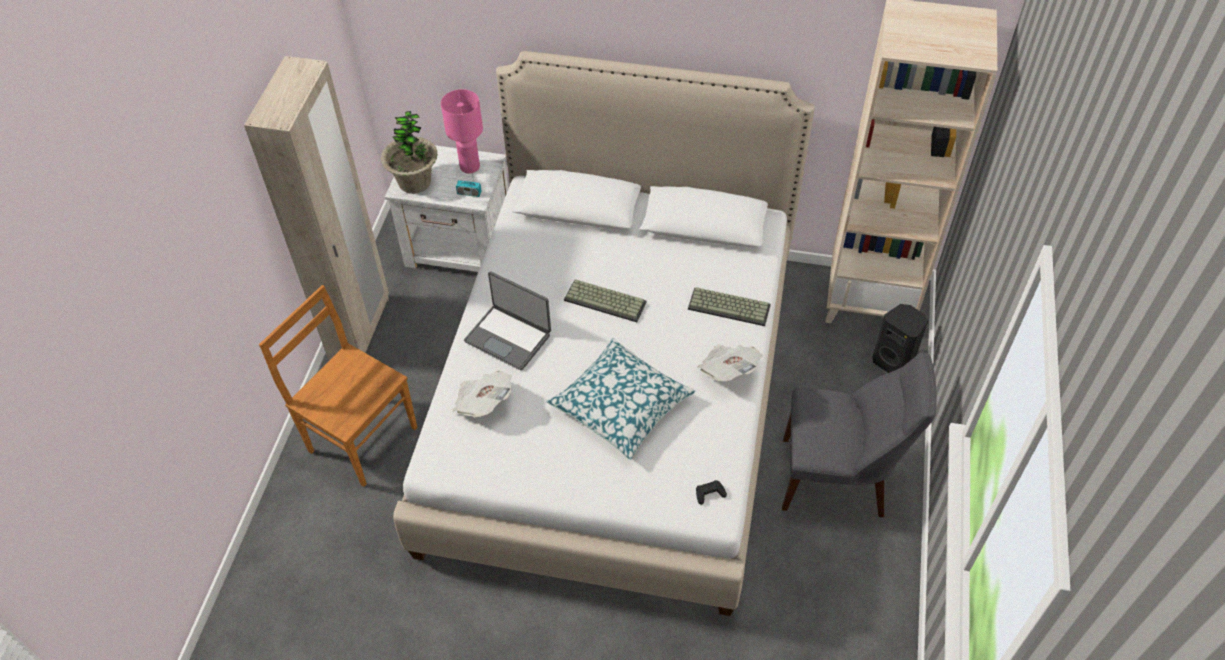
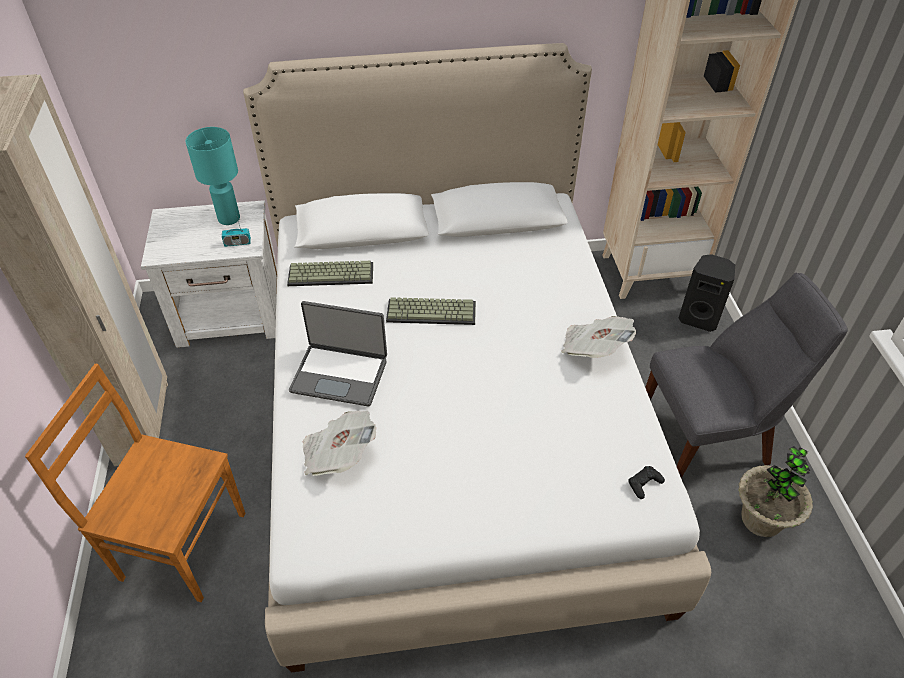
camera: 20 degrees left, 5 degrees down
potted plant [381,111,438,194] -> potted plant moved to [738,446,813,537]
pink table lamp [441,89,483,173] -> turquoise table lamp [186,127,240,225]
pillow [546,338,695,460] -> none
keyboard [688,287,771,326] -> keyboard moved to [287,261,373,286]

